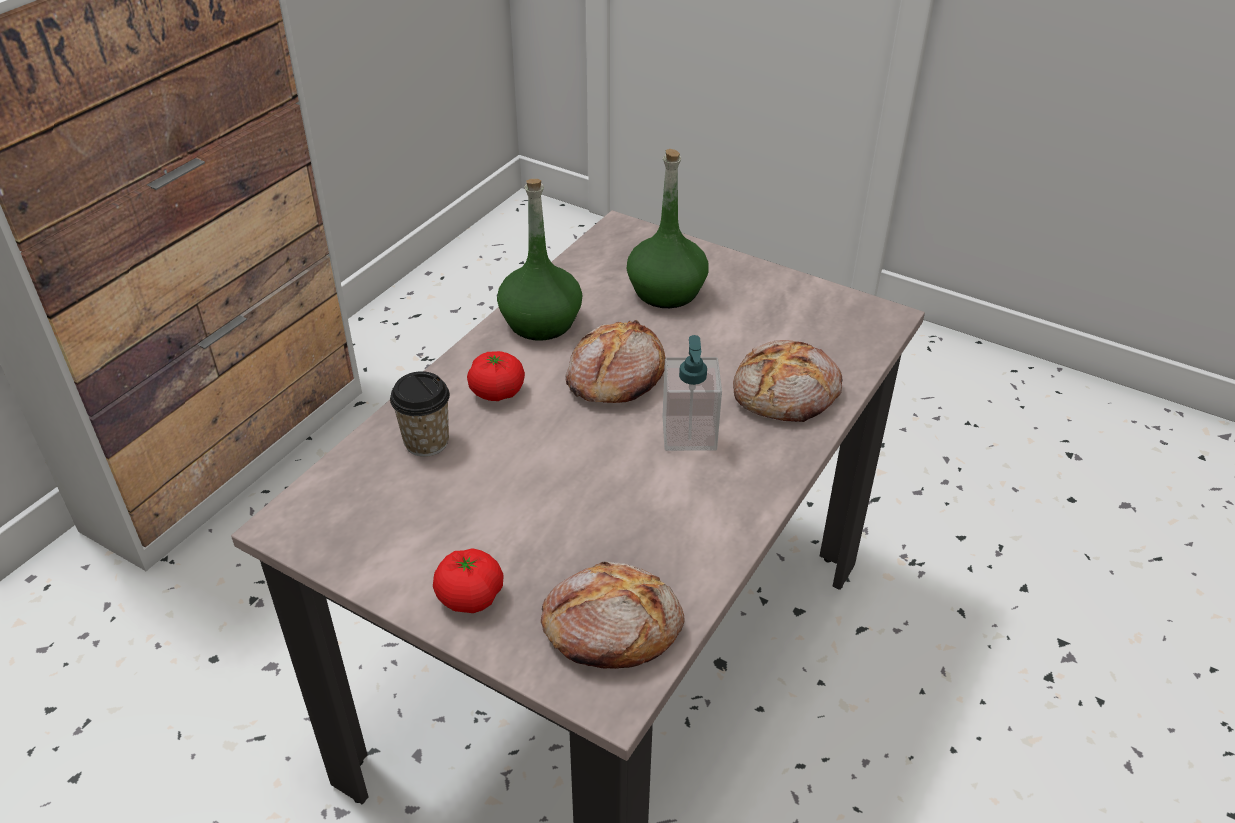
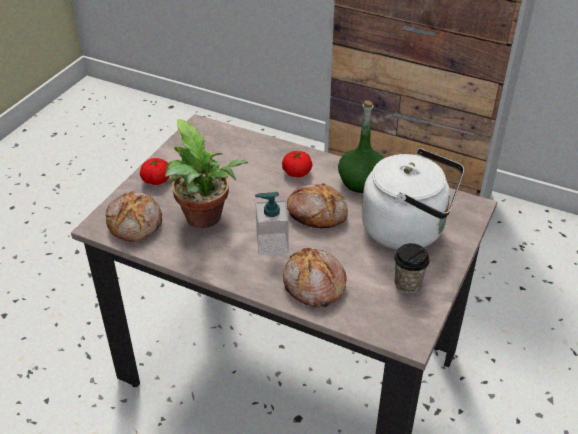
camera: 85 degrees right, 0 degrees up
cup [390,371,450,457] -> cup moved to [394,243,430,294]
green bottle [627,149,709,308] -> white kettle [362,148,464,250]
none -> potted plant [165,119,248,228]

